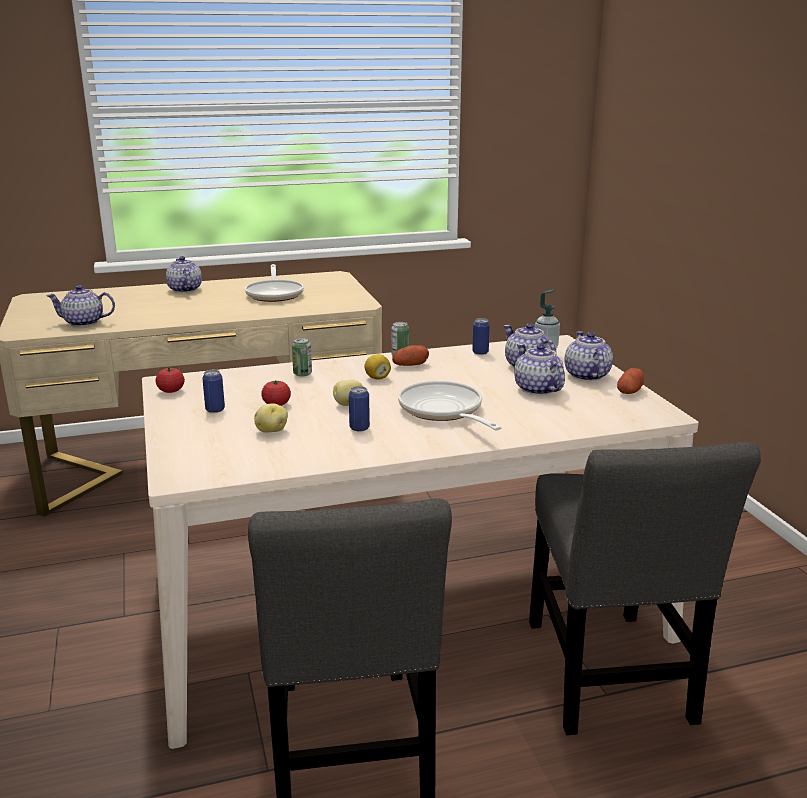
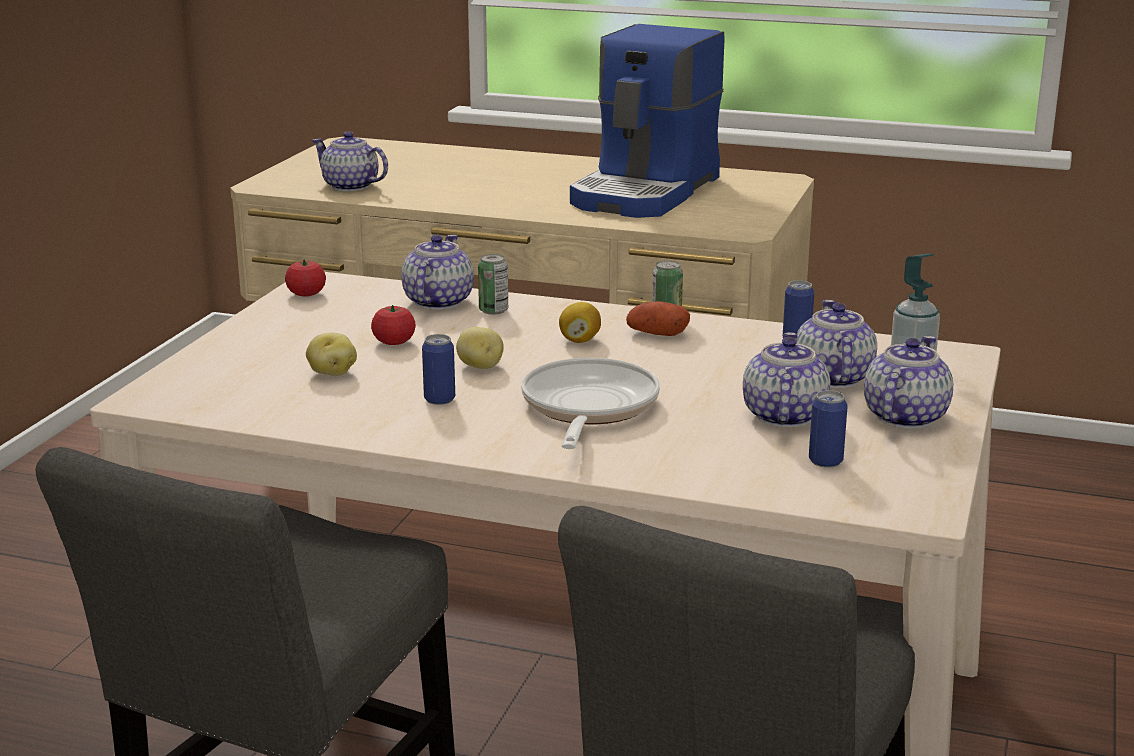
camera: 35 degrees right, 0 degrees up
teapot [166,256,202,293] -> teapot moved to [401,234,474,310]
can [202,370,225,413] -> can moved to [809,390,848,468]
frying pan [245,264,304,302] -> coffee machine [570,24,724,218]
potato [617,368,644,394] -> none

